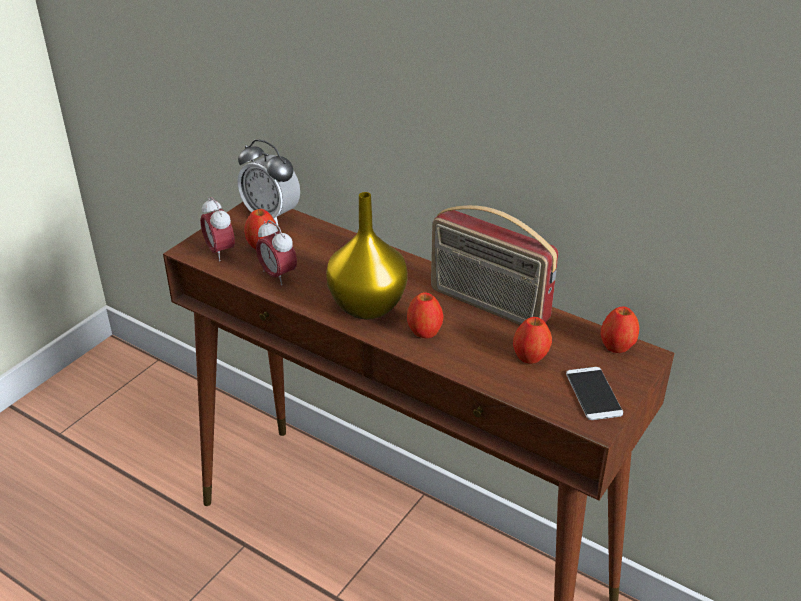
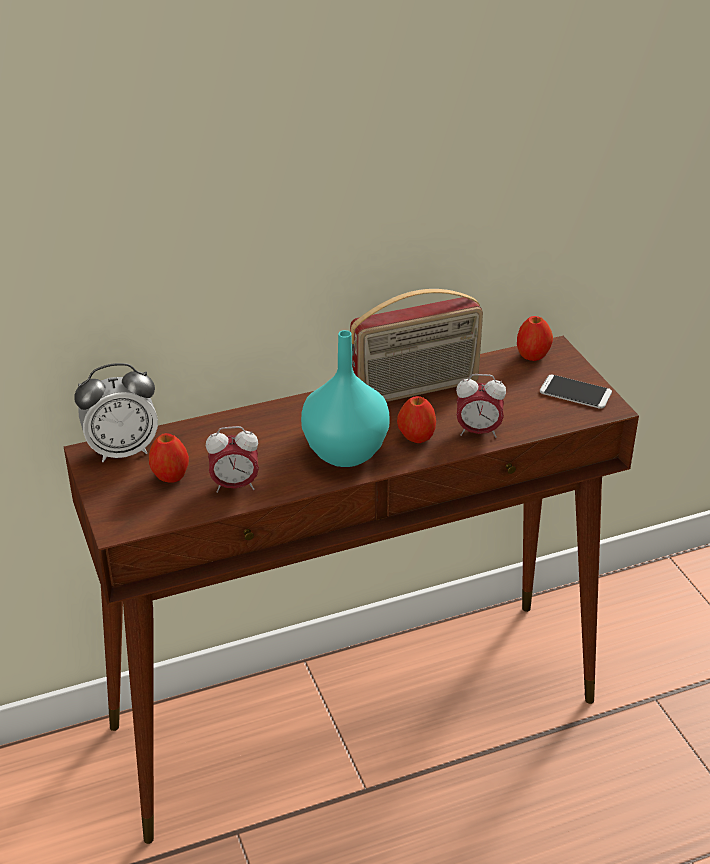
camera: 55 degrees left, 0 degrees up
alarm clock [200,197,235,261] -> alarm clock moved to [456,374,506,438]
yellow vase [326,192,408,320] -> turquoise vase [301,330,390,467]
apple [513,317,552,364] -> none

